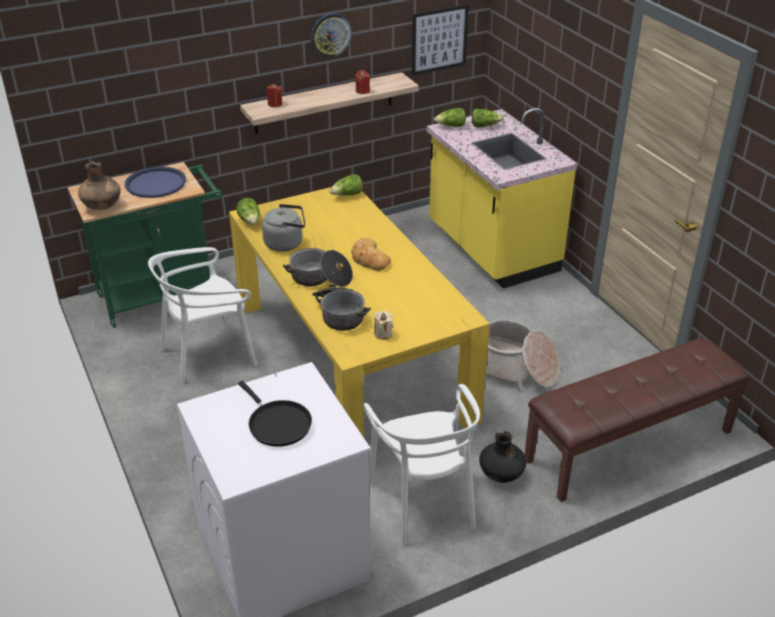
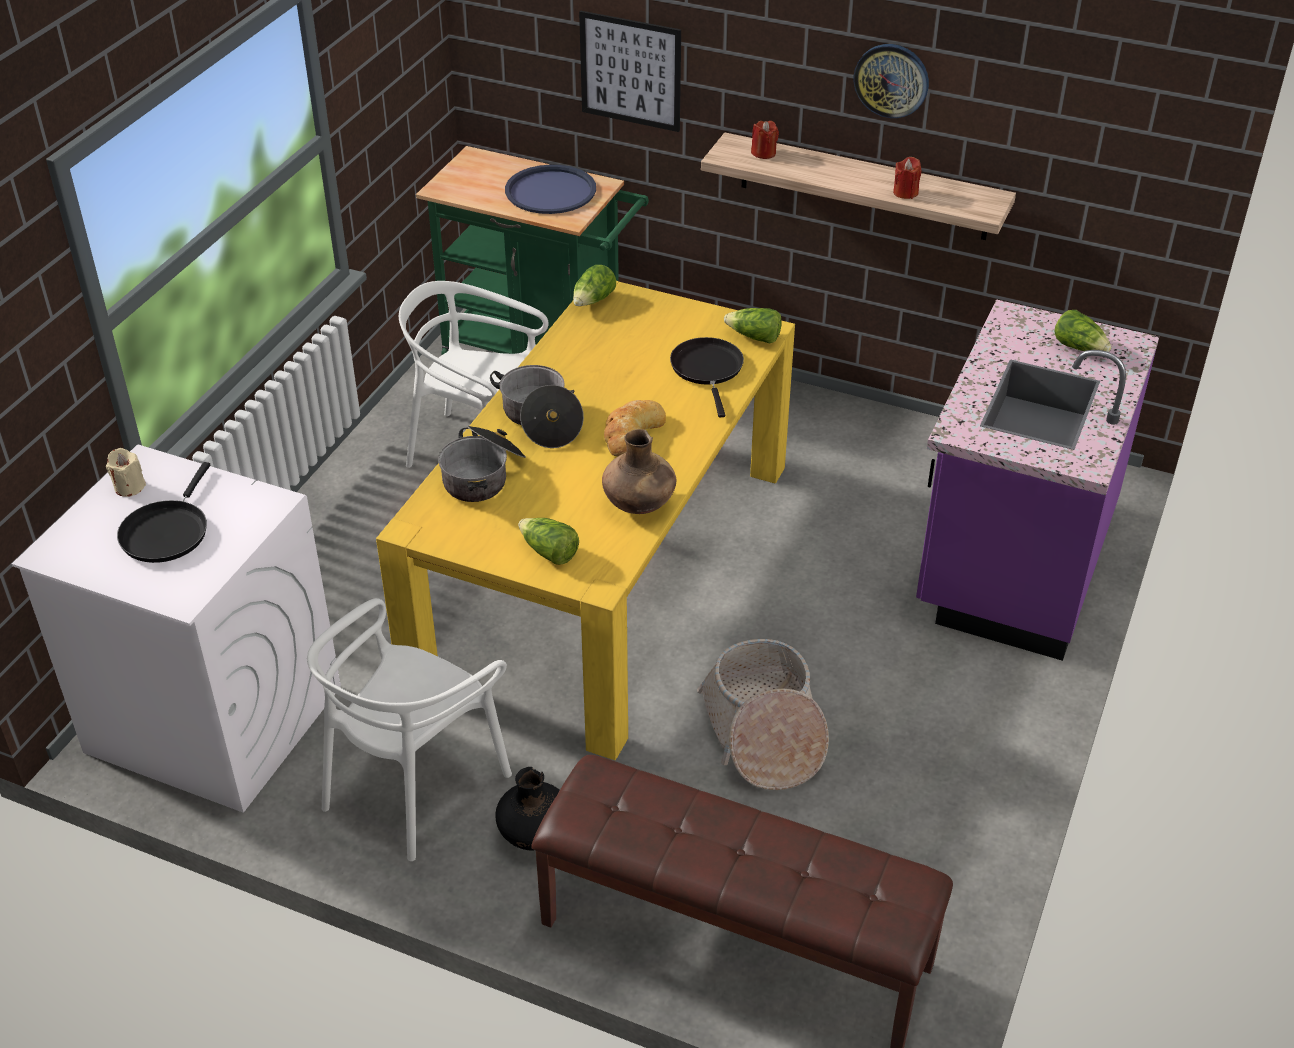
camera: 50 degrees right, 5 degrees up
brown vase [78,161,121,210] -> brown vase moved to [602,429,676,514]
grey kettle [262,204,305,252] -> none
beige candle [374,311,393,340] -> beige candle moved to [106,448,146,497]
picture [412,4,469,76] -> picture moved to [579,11,681,132]
yellow counter [427,108,577,289] -> purple counter [916,299,1159,661]
lettuce [434,108,466,127] -> lettuce moved to [518,518,579,565]
none -> black frying pan [670,337,744,417]

